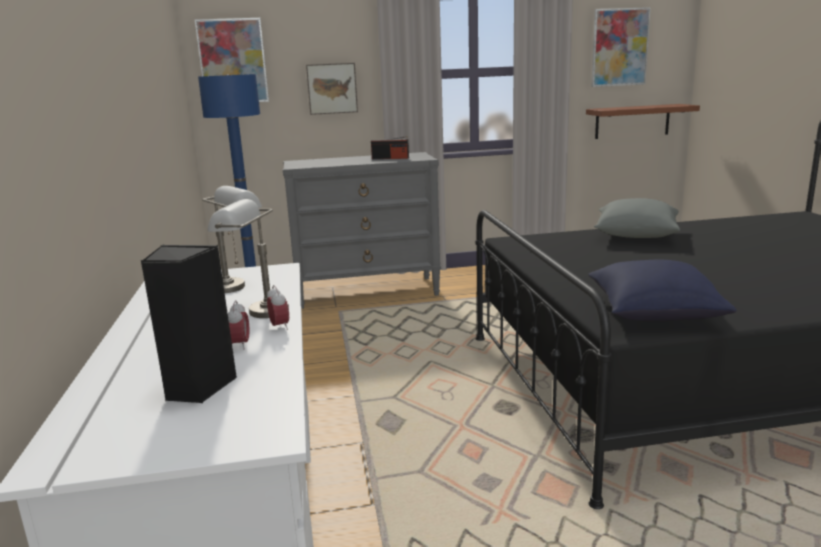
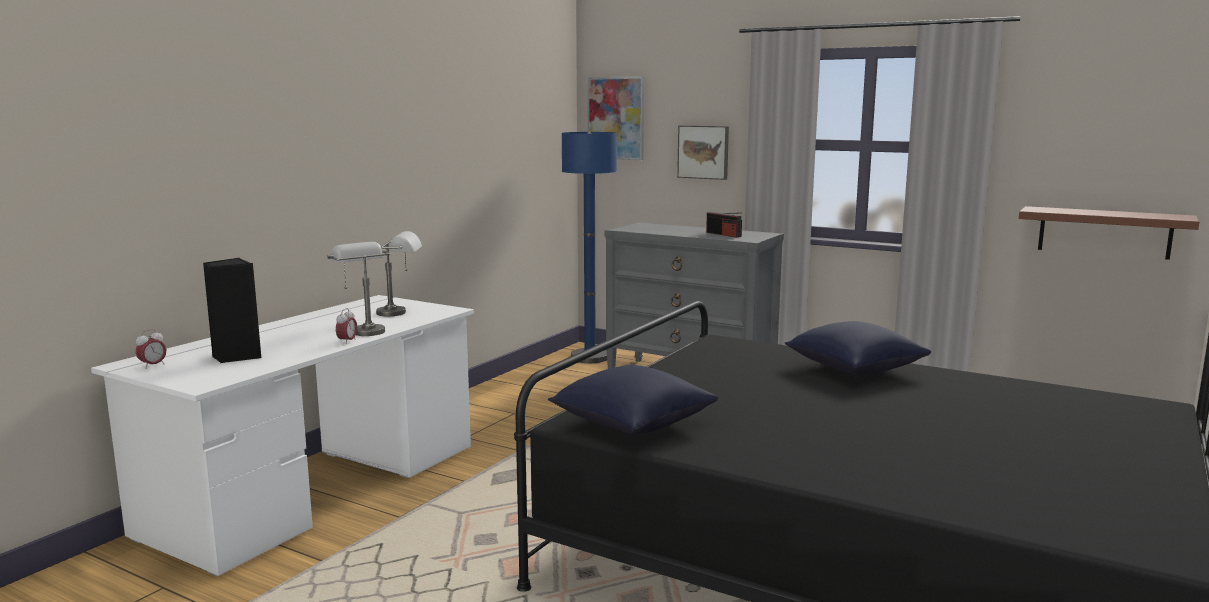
camera: 40 degrees right, 5 degrees down
alarm clock [228,300,249,349] -> alarm clock moved to [136,329,166,369]
picture [591,7,651,87] -> none
grey pillow [594,198,680,238] -> blue pillow [785,321,931,374]

